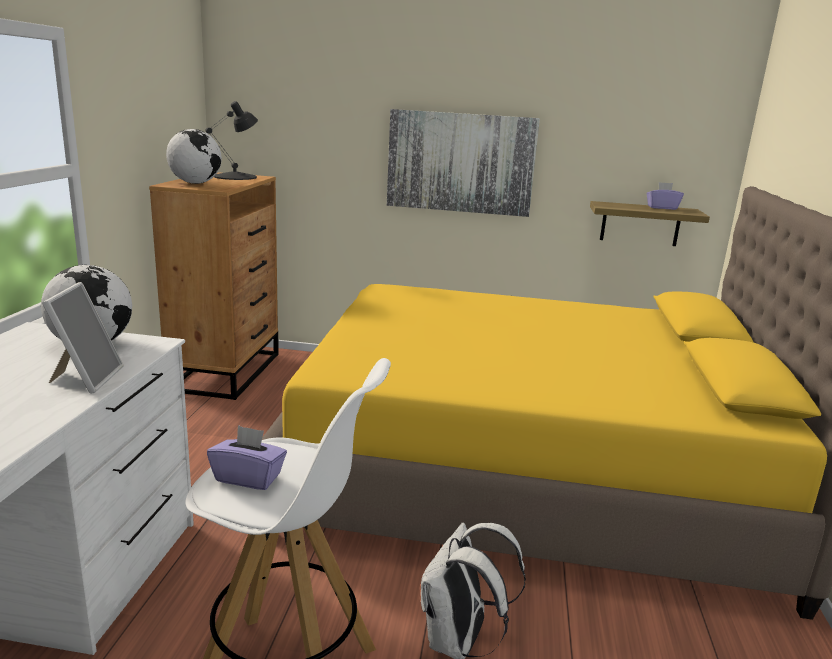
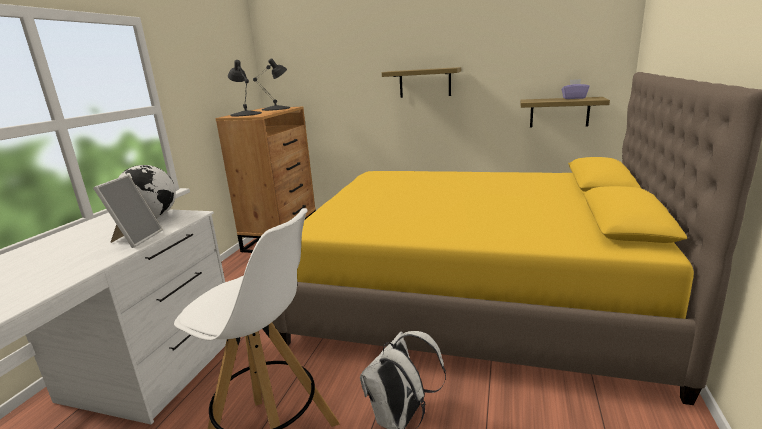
camera: 10 degrees right, 0 degrees up
globe [166,129,222,184] -> black table lamp [228,60,262,116]
purple tissue box [207,425,287,490] -> none
picture [387,109,540,217] -> shelf [382,67,461,98]

